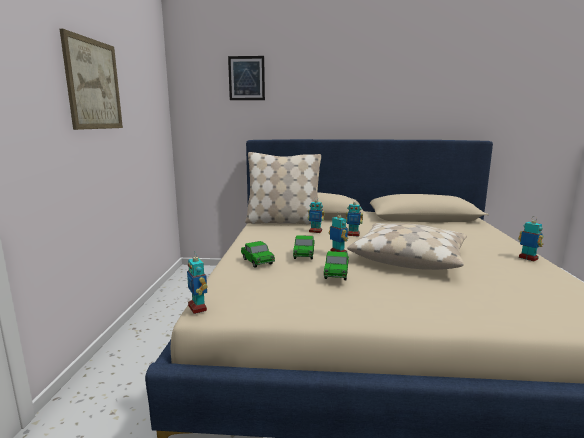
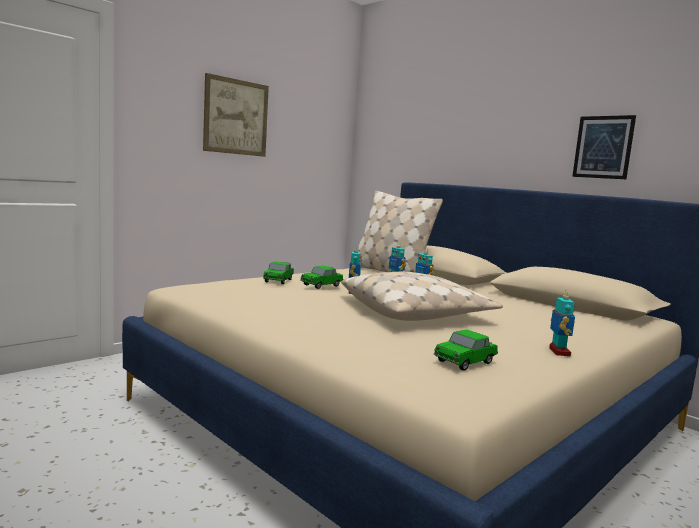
camera: 40 degrees right, 5 degrees down
toy robot [187,252,208,314] -> none
picture [228,56,265,100] -> picture moved to [572,115,636,179]
toy car [324,251,349,280] -> toy car moved to [434,329,498,371]

